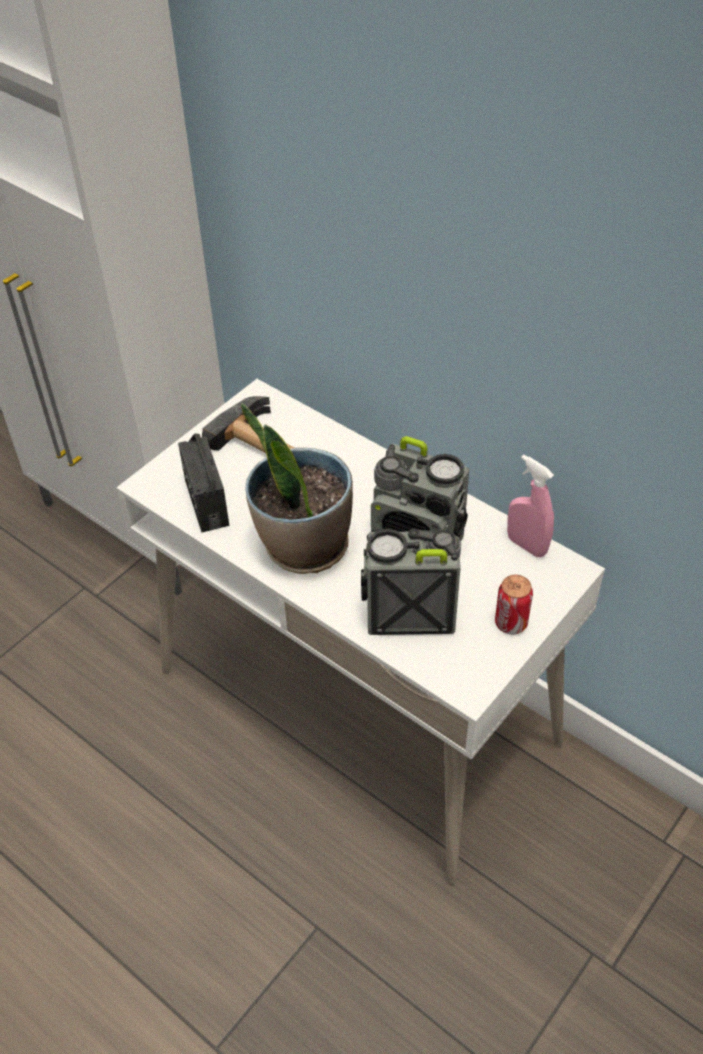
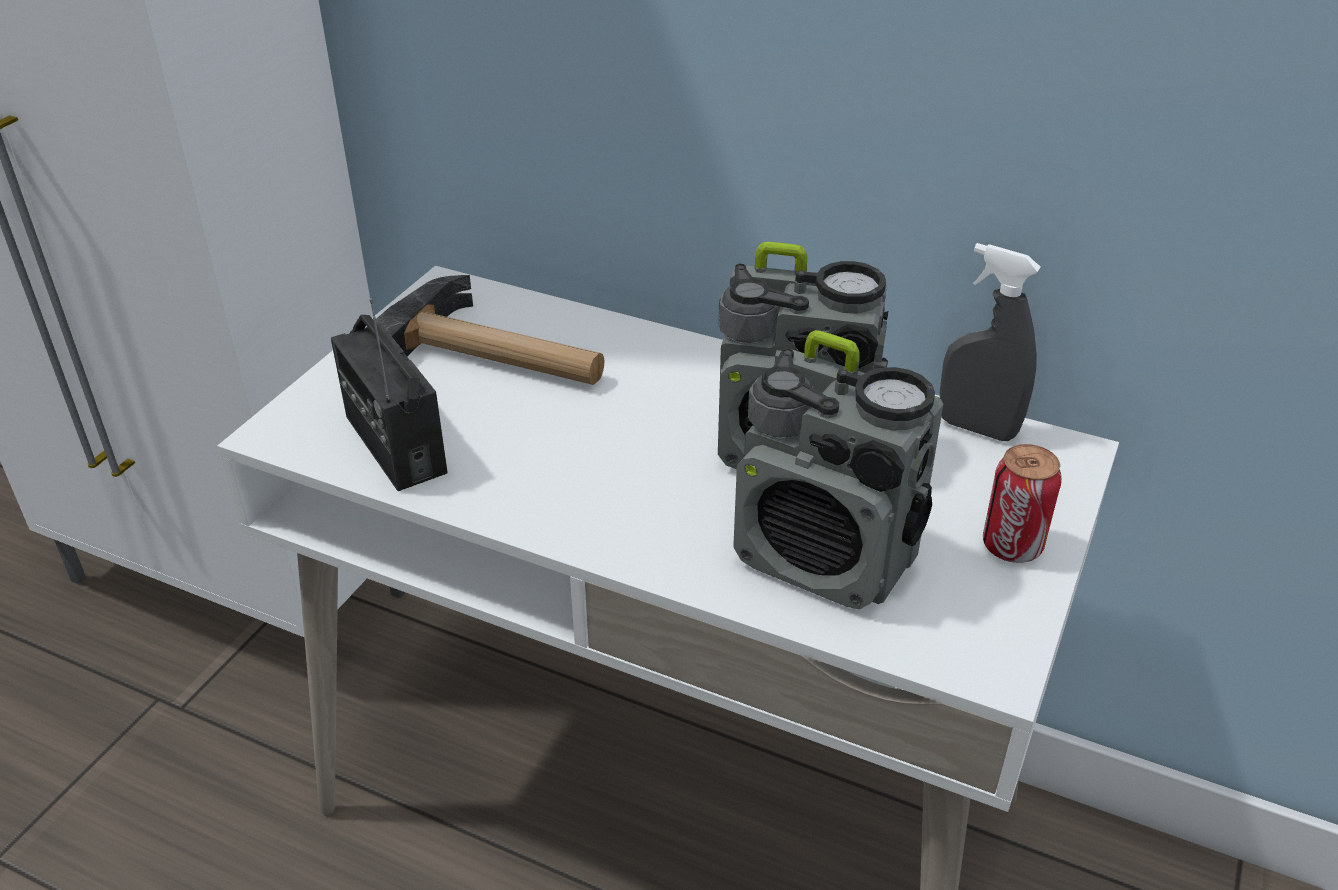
camera: 15 degrees left, 10 degrees down
potted plant [241,403,353,574] -> none
radio [361,529,461,635] -> radio turned 135 degrees counterclockwise [733,330,944,610]
pink spray bottle [507,454,554,557] -> grey spray bottle [940,243,1041,441]

